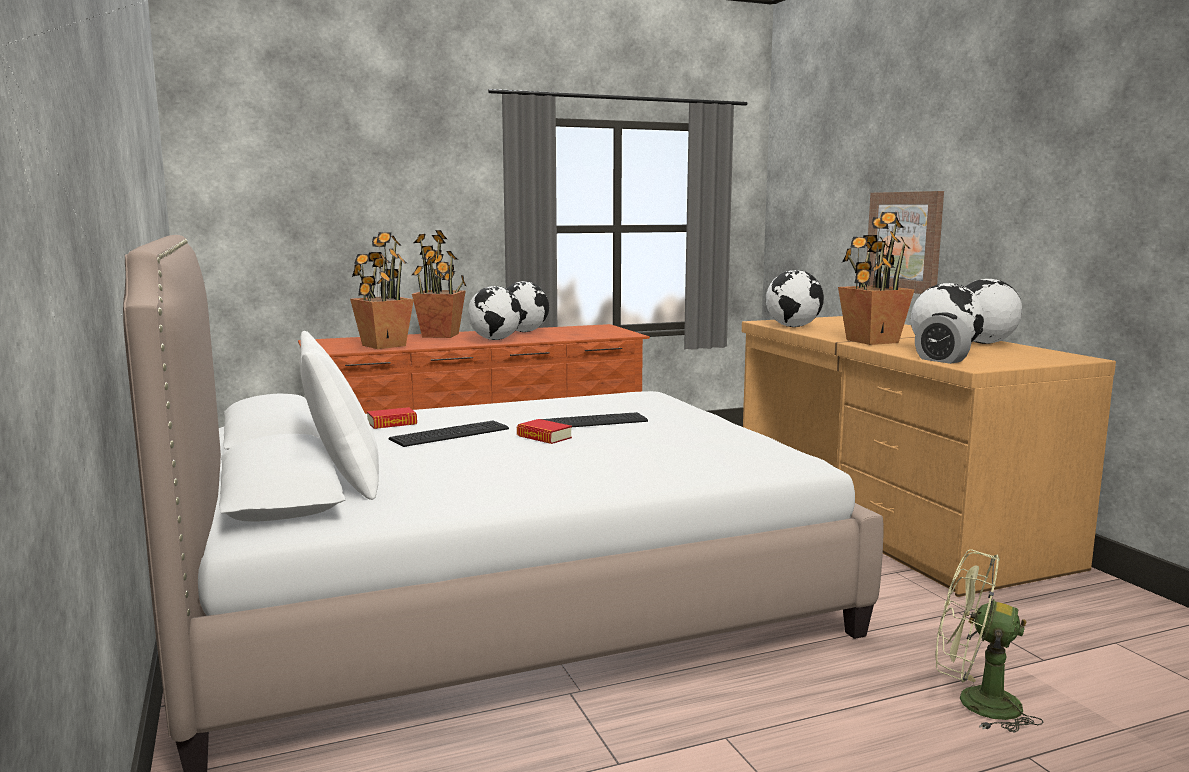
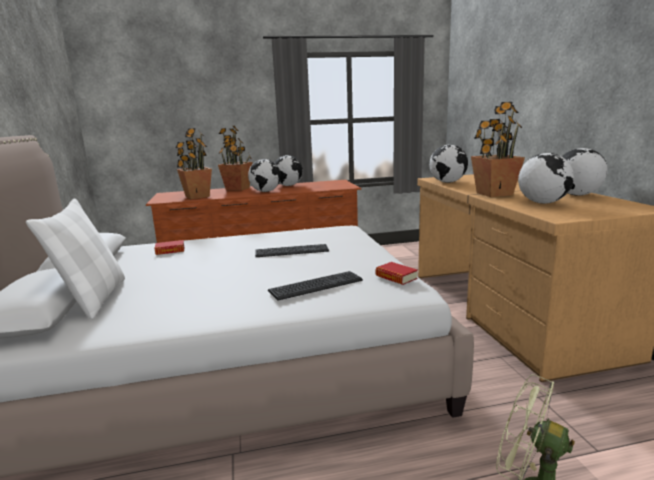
camera: 10 degrees right, 5 degrees up
keyboard [388,421,509,447] -> keyboard moved to [268,271,363,301]
book [517,419,572,444] -> book moved to [375,262,418,285]
picture [867,191,944,294] -> none
alarm clock [915,312,971,364] -> none

